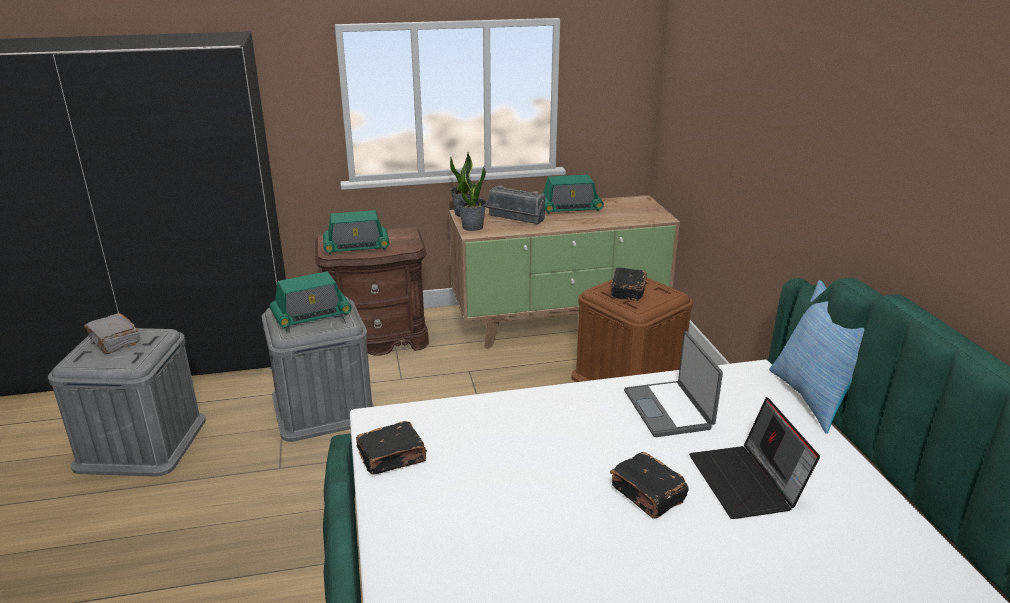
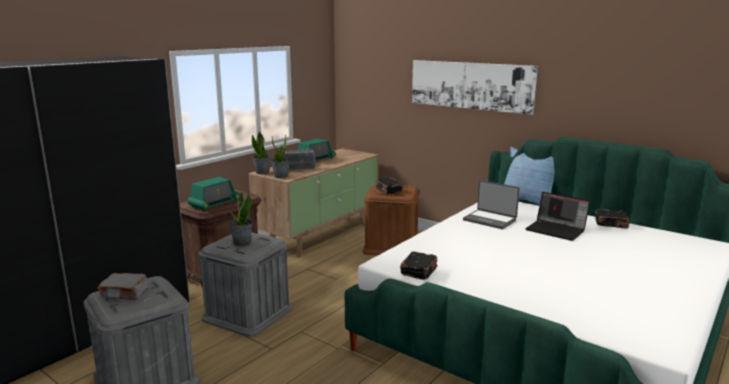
camera: 40 degrees left, 10 degrees down
radio [270,271,352,329] -> potted plant [228,192,253,246]
black book [610,452,688,519] -> black book moved to [594,209,630,229]
none -> picture [412,60,538,115]

